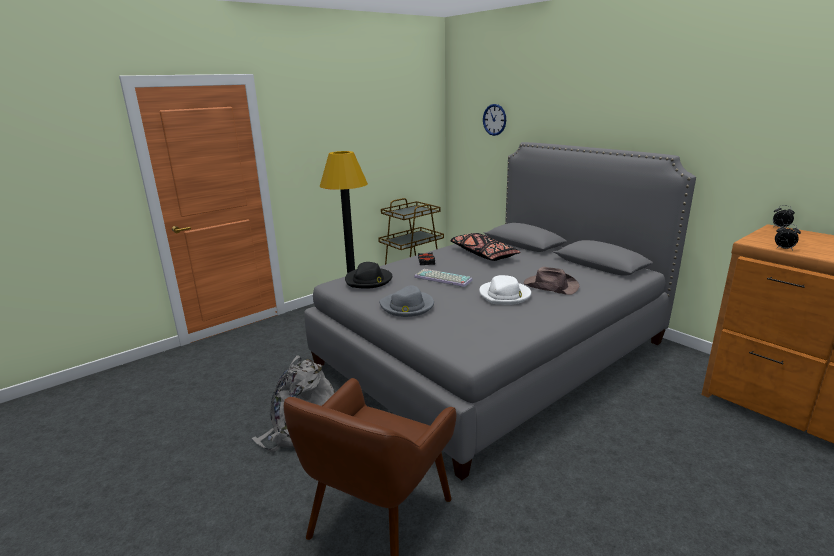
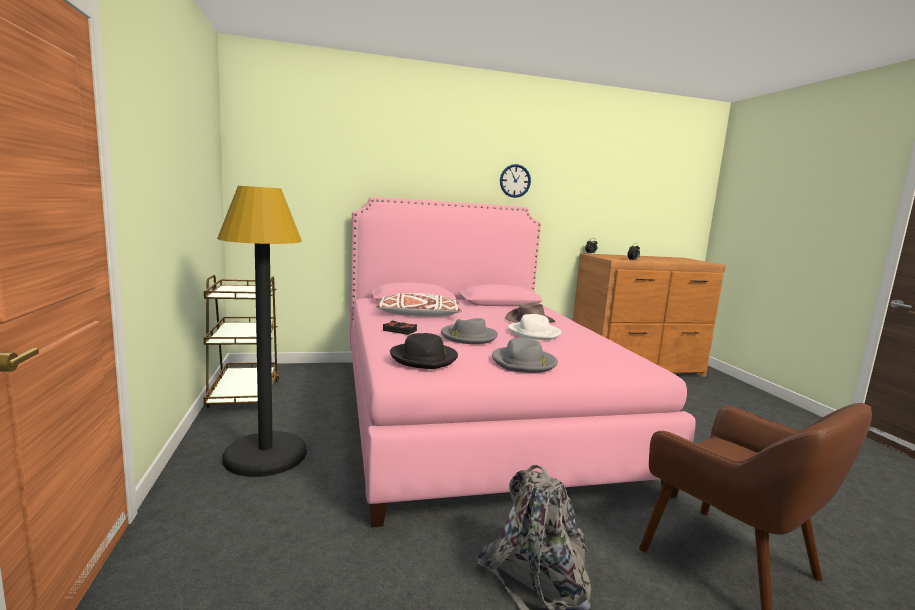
camera: 65 degrees left, 10 degrees down
grey bed [304,142,696,480] -> pink bed [350,197,696,527]
keyboard [414,269,473,287] -> grey hat [441,318,498,344]
black pillow [450,233,520,261] -> white pillow [376,293,462,317]
wall clock [483,104,506,136] -> wall clock moved to [500,164,531,198]

